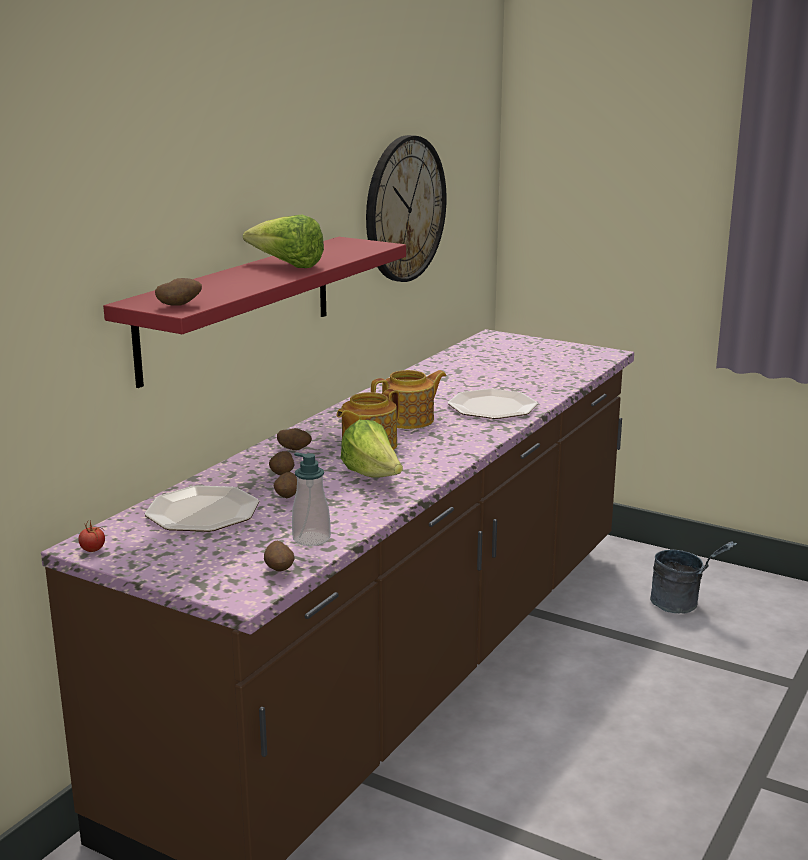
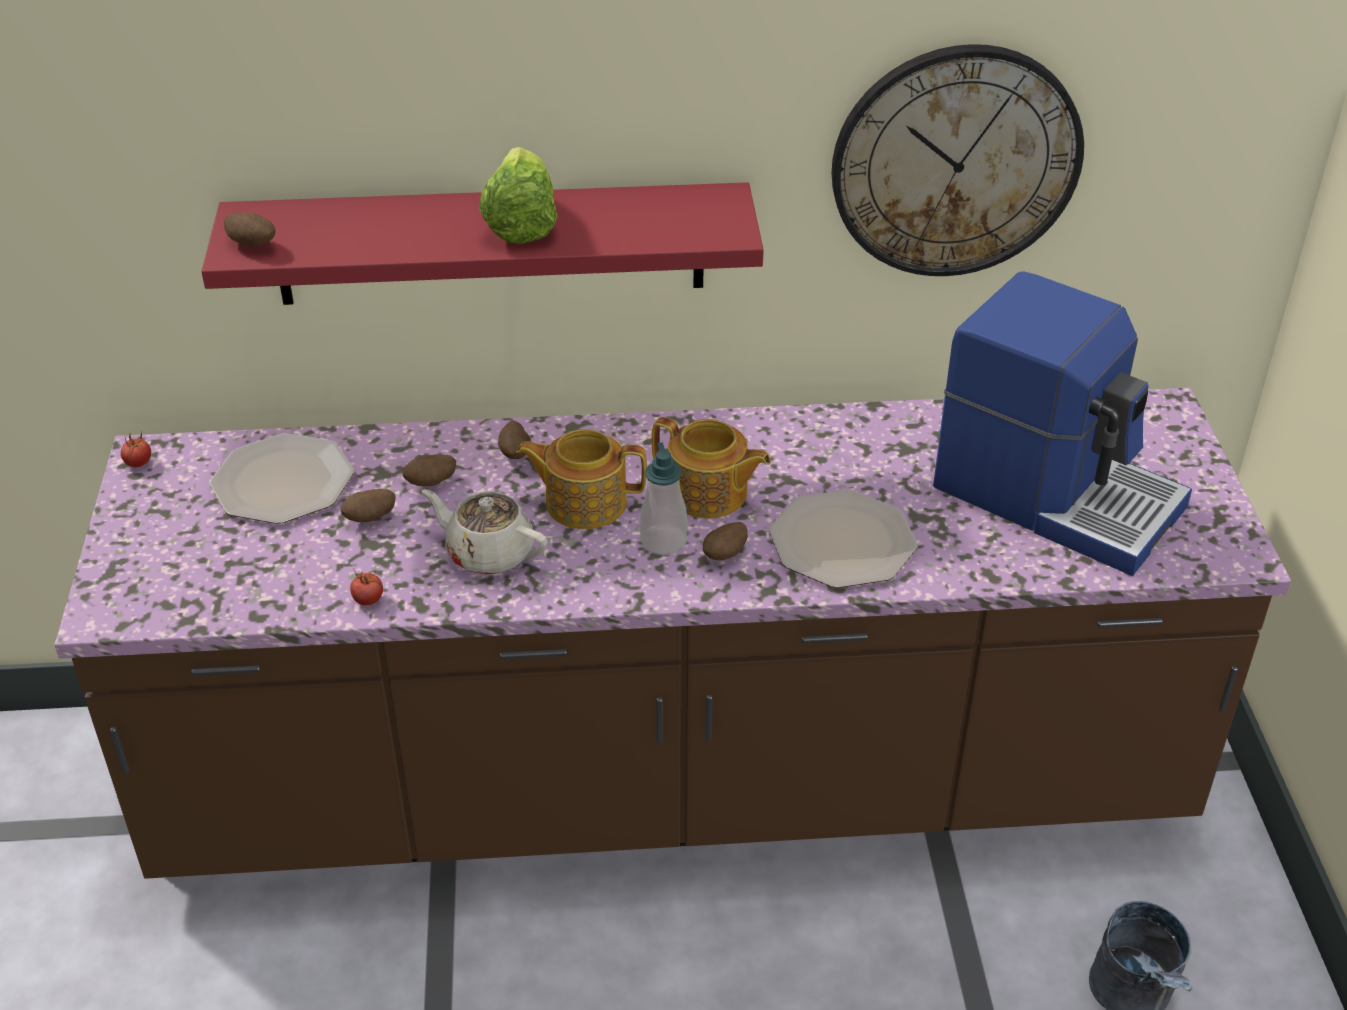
camera: 55 degrees right, 20 degrees up
potato [264,541,295,572] -> potato moved to [703,522,748,560]
soap dispenser [292,452,331,546] -> soap dispenser moved to [640,442,687,555]
lettuce [341,420,403,478] -> beige teapot [422,489,548,575]
none -> tomato [350,571,383,606]
none -> coffee machine [933,271,1192,576]

